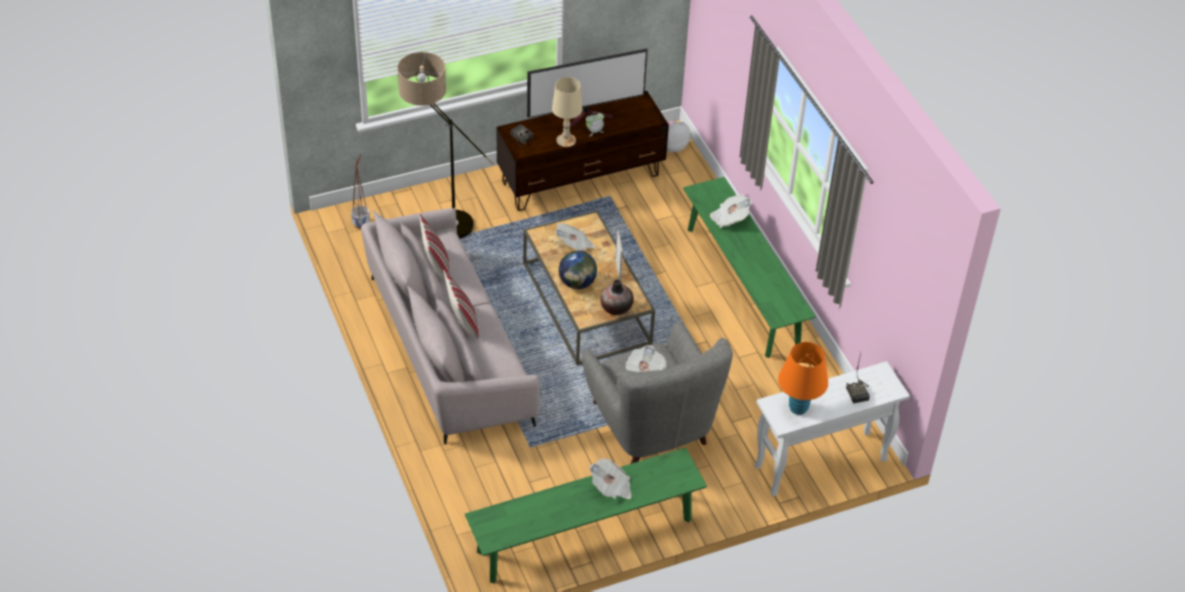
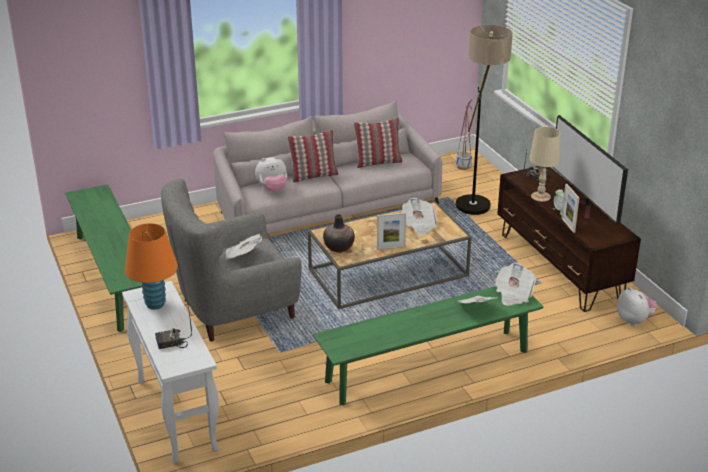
camera: 90 degrees right, 15 degrees down
globe [559,251,597,289] -> none
newspaper [590,458,631,499] -> newspaper moved to [495,263,536,306]
none -> plush toy [255,156,287,192]
none -> picture frame [561,184,579,233]

